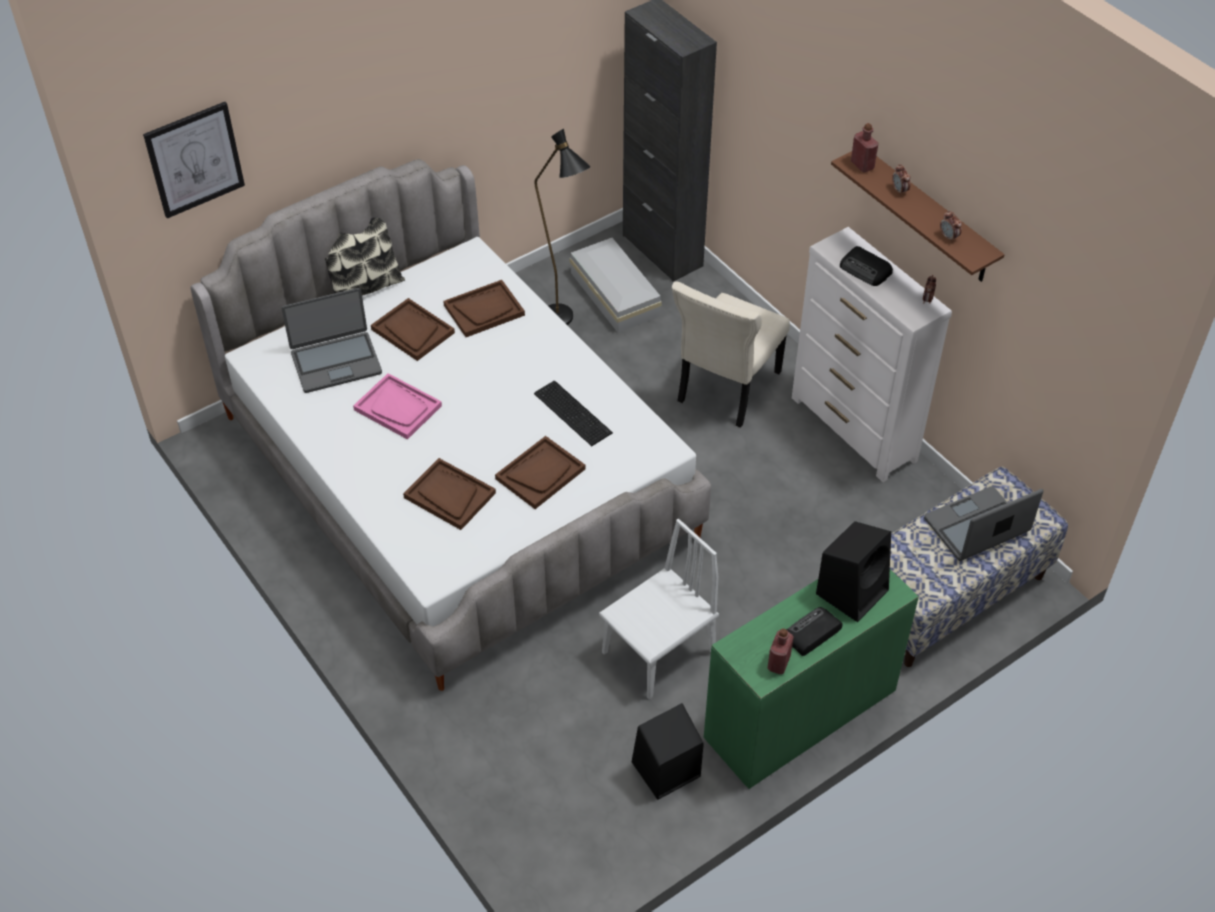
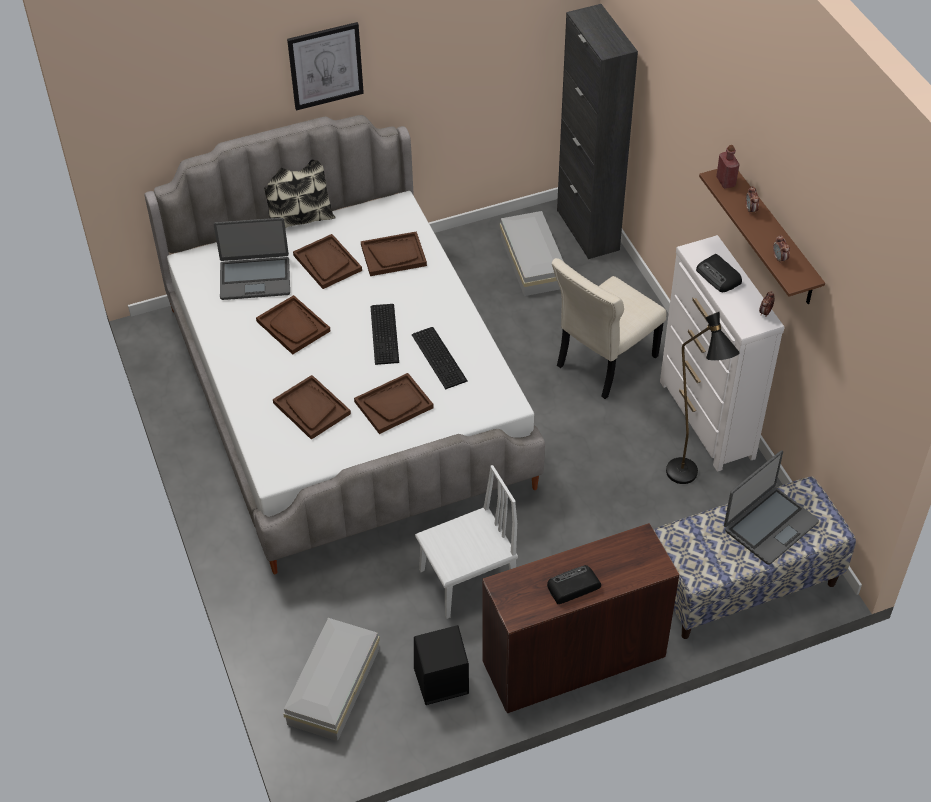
camera: 15 degrees right, 0 degrees up
picture [143,102,245,219] -> picture moved to [287,22,364,111]
pink tray [353,373,442,440] -> brown tray [256,295,330,355]
black floor lamp [534,129,591,325] -> black floor lamp moved to [666,311,740,484]
green desk [704,569,919,789] -> brown desk [482,523,679,713]
red bottle [768,628,794,674] -> none
black speaker [816,521,891,622] -> none
laptop [924,486,1044,561] -> laptop turned 150 degrees clockwise [724,450,819,565]
none -> white storage box [283,618,380,741]
none -> keyboard [370,304,399,365]

